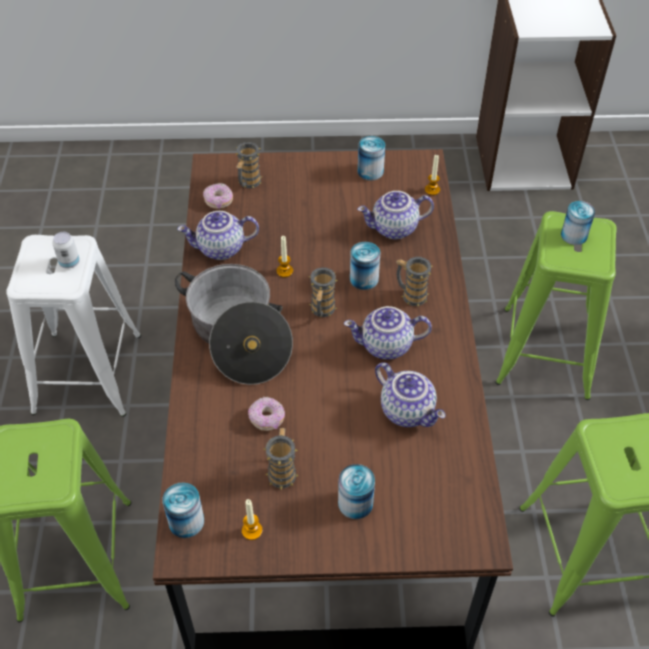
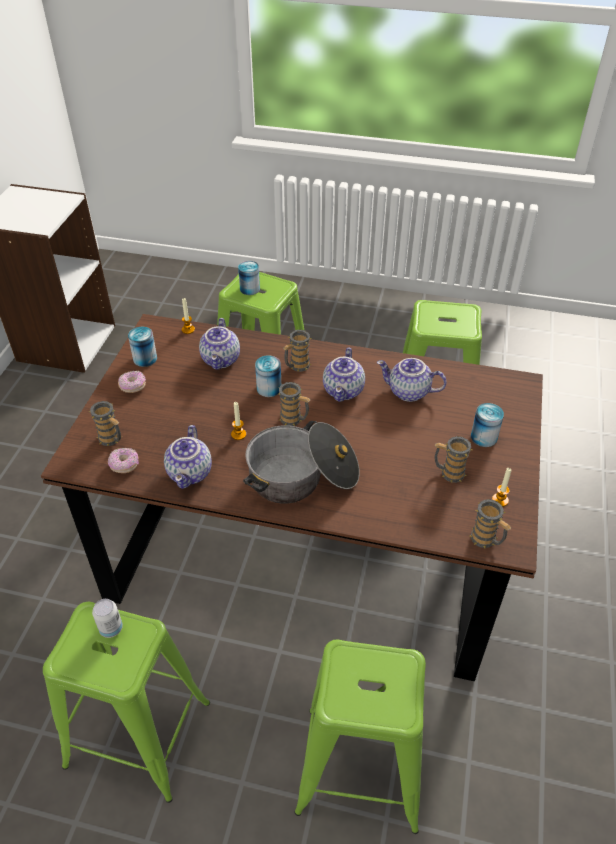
camera: 75 degrees left, 5 degrees down
white stool [6,235,141,417] -> green stool [43,602,210,803]
can [162,482,204,538] -> mug [469,499,511,548]
donut [248,397,285,431] -> donut moved to [118,371,146,393]
teapot [375,362,446,427] -> teapot turned 135 degrees counterclockwise [377,358,447,402]

